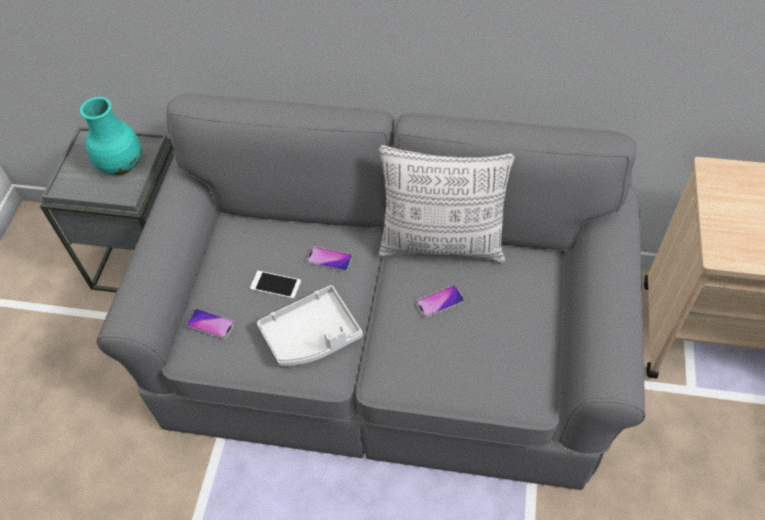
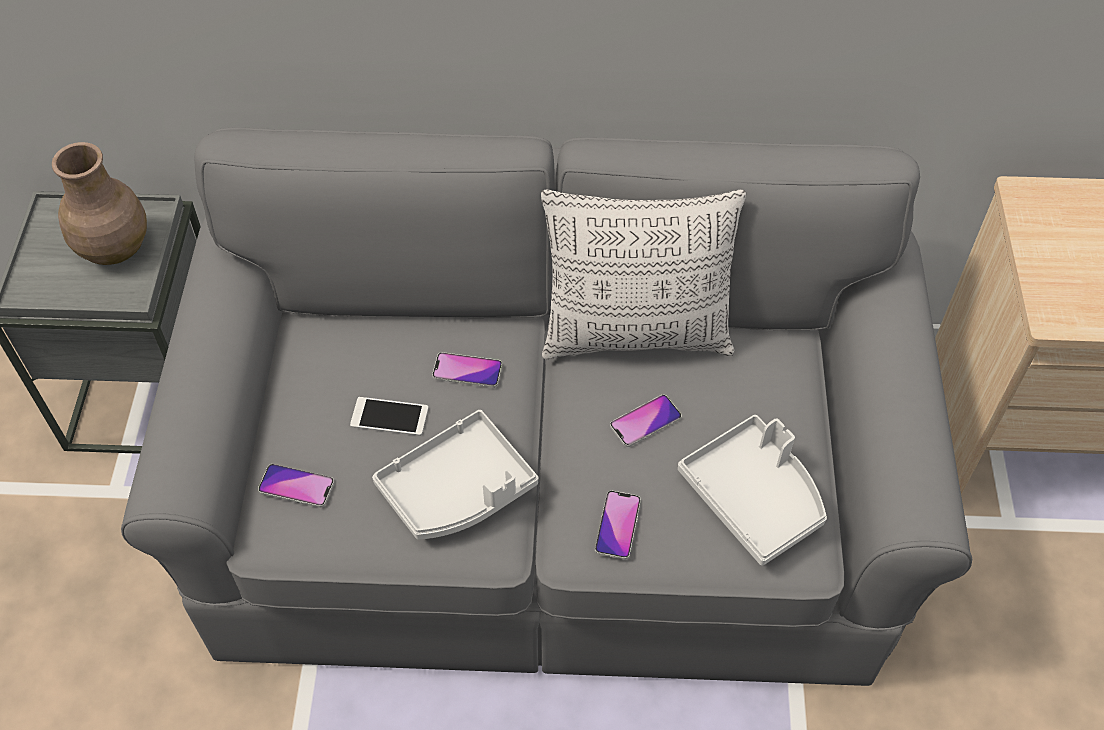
camera: 10 degrees left, 0 degrees up
turquoise vase [80,97,141,175] -> brown vase [52,142,147,265]
none -> phone [595,491,641,560]
none -> white tray [678,415,827,566]

